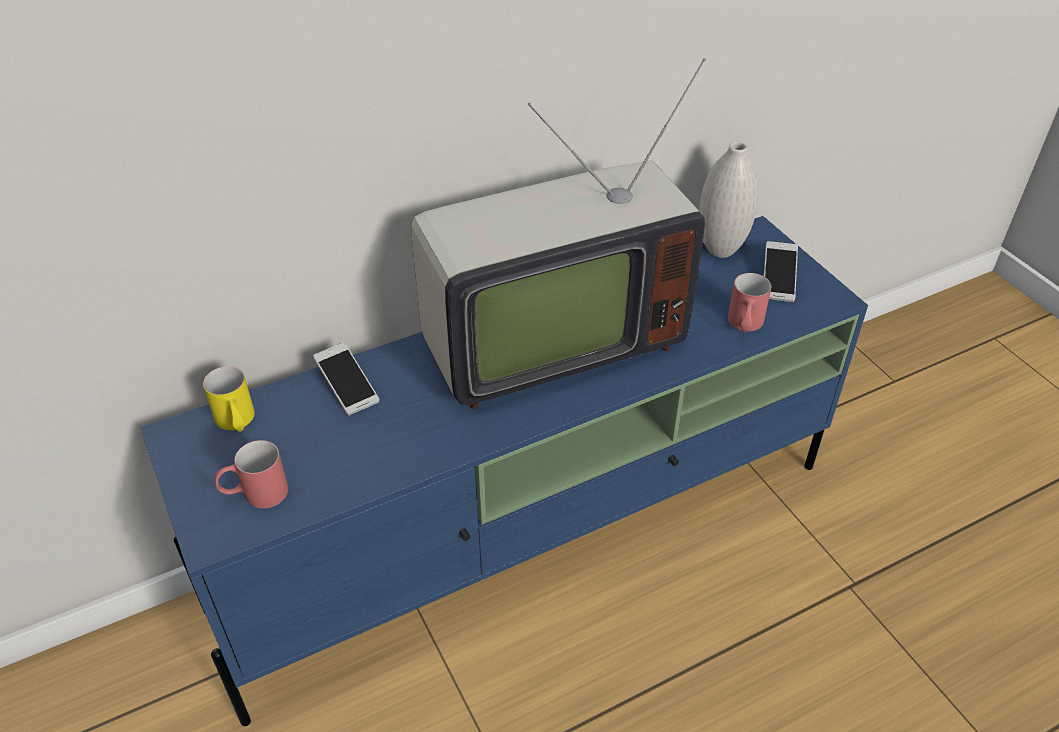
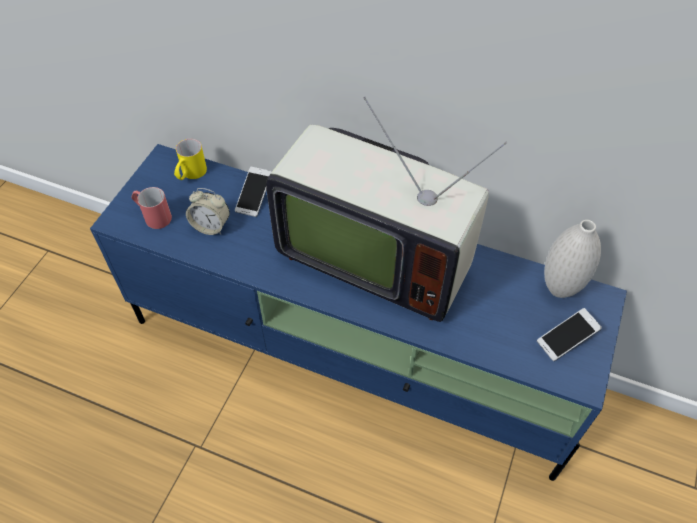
camera: 50 degrees right, 10 degrees up
red mug [728,273,771,333] -> none
none -> alarm clock [186,188,230,235]

